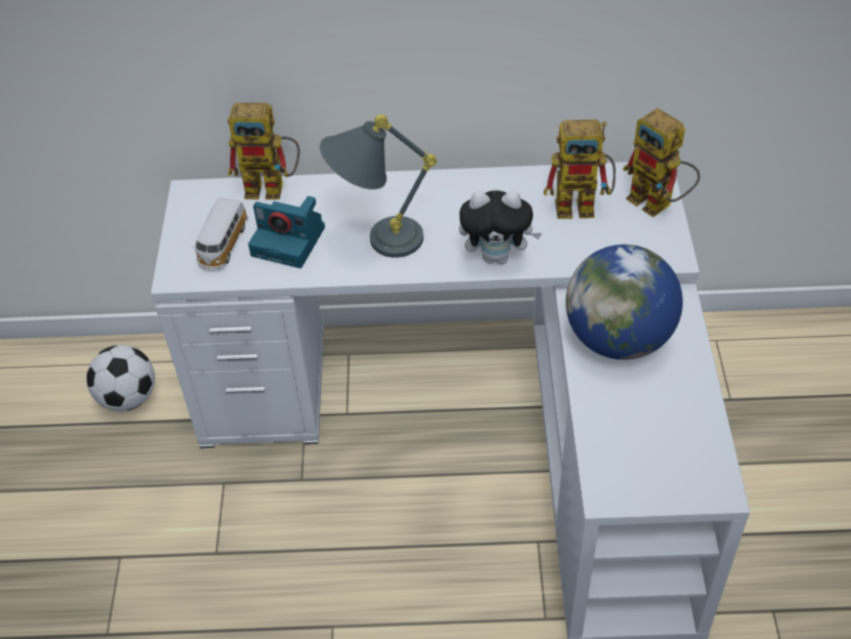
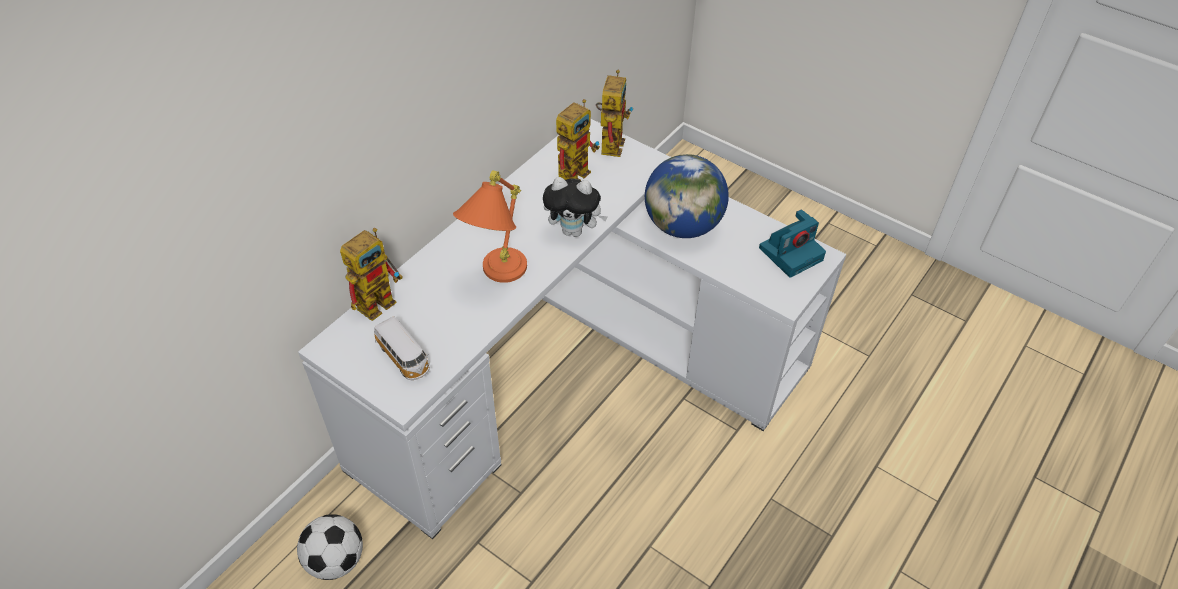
camera: 55 degrees left, 0 degrees up
camera [248,196,325,268] -> camera moved to [759,209,826,278]
grey table lamp [320,114,437,258] -> orange table lamp [453,170,527,283]
plush toy [459,190,542,264] -> plush toy turned 60 degrees clockwise [543,177,608,237]
toy robot [623,108,700,217] -> toy robot turned 75 degrees counterclockwise [596,70,633,157]

